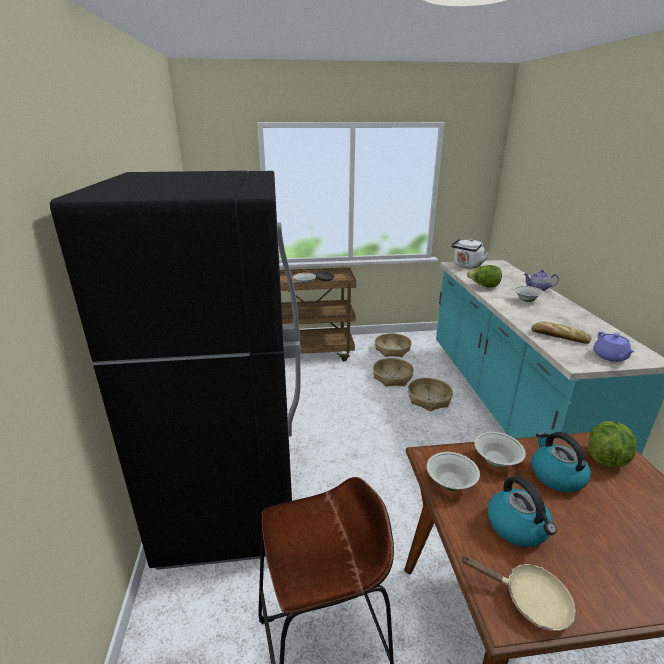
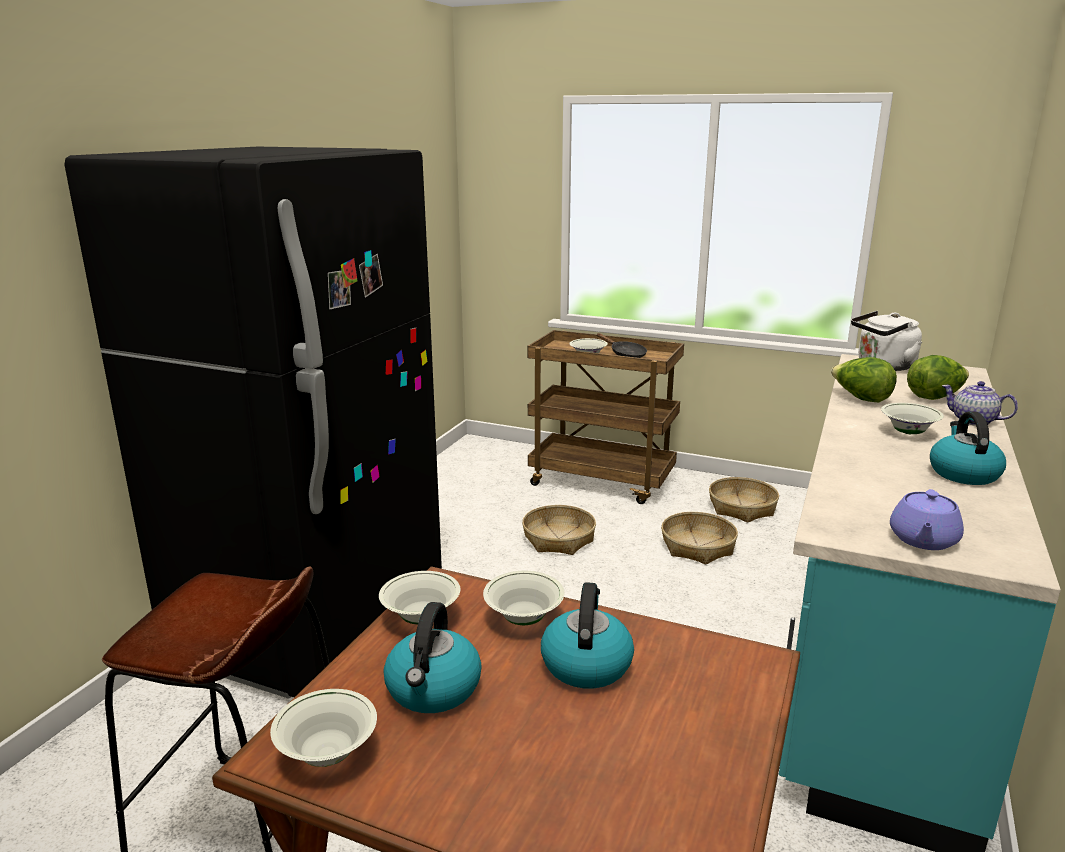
camera: 30 degrees right, 5 degrees down
basket [408,378,453,411] -> basket moved to [522,505,596,555]
beige frying pan [461,556,576,631] -> white bowl [270,689,377,767]
bread [531,321,591,344] -> none
lettuce [588,421,637,468] -> lettuce moved to [907,355,969,400]
none -> kettle [930,411,1006,485]

